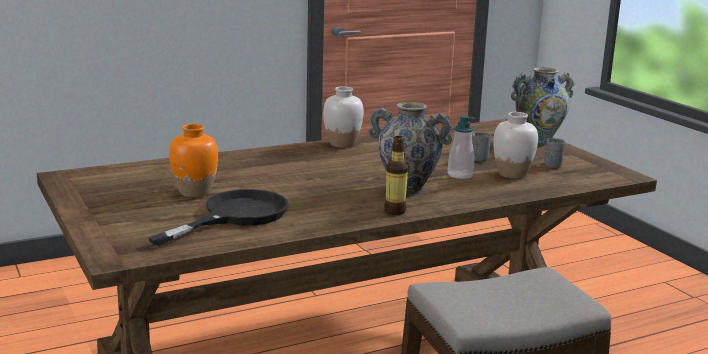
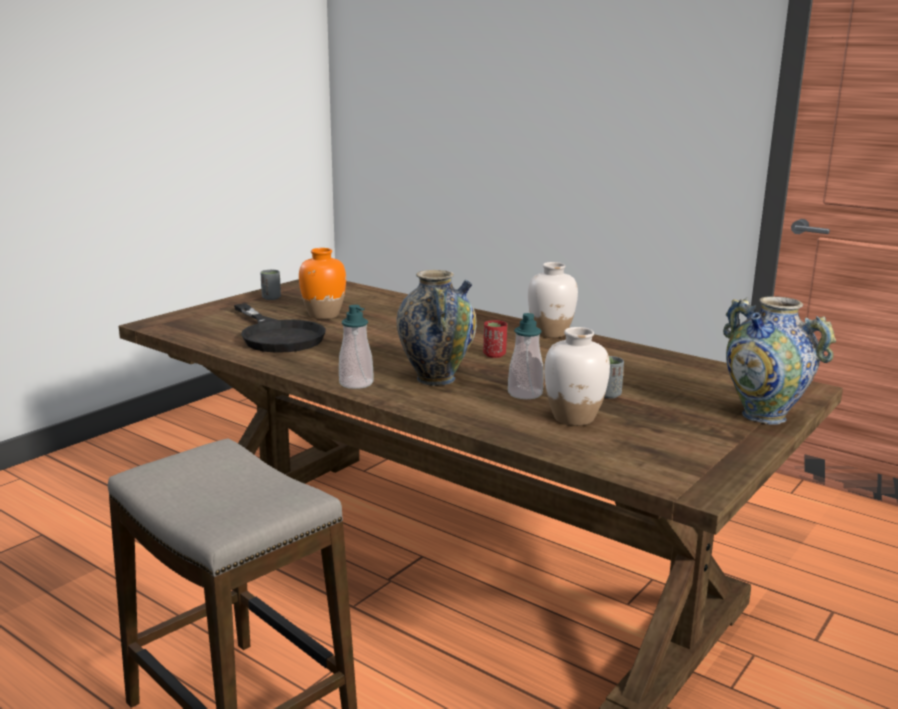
camera: 65 degrees right, 0 degrees up
black frying pan [148,189,288,246] -> black frying pan turned 45 degrees clockwise [234,303,326,353]
bottle [384,136,408,215] -> soap dispenser [339,305,374,389]
grey cup [544,138,565,168] -> grey cup moved to [260,270,281,300]
none -> red cup [483,320,507,358]

